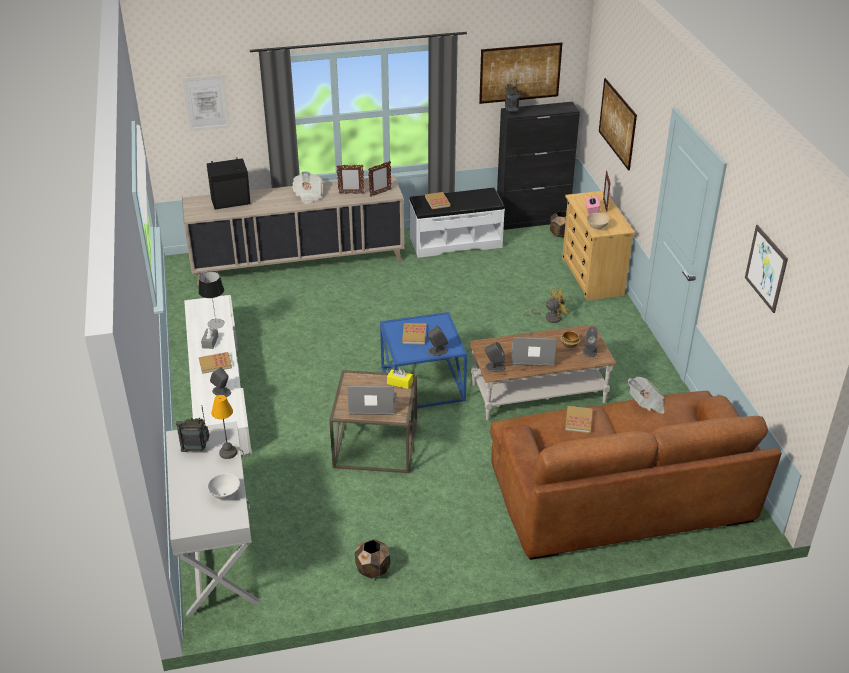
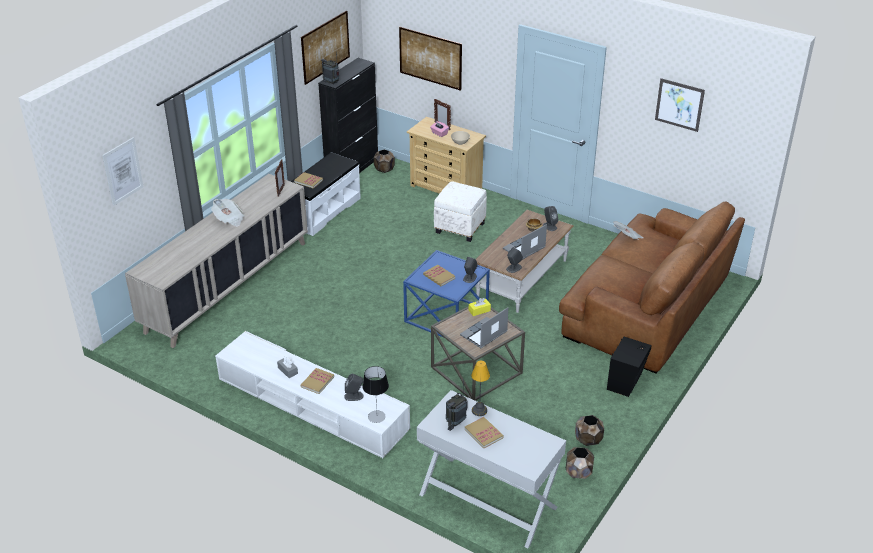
camera: 45 degrees left, 0 degrees up
table lamp [199,271,225,329] -> table lamp moved to [362,366,389,423]
black speaker [207,157,251,209] -> black speaker moved to [607,337,652,397]
white bowl [208,474,240,500] -> none
picture frame [336,165,364,194] -> none
yellow fan [524,287,569,323] -> white ottoman [434,181,487,242]
book [565,406,593,433] -> book moved to [464,417,504,448]
none -> brown planter [566,447,594,479]

